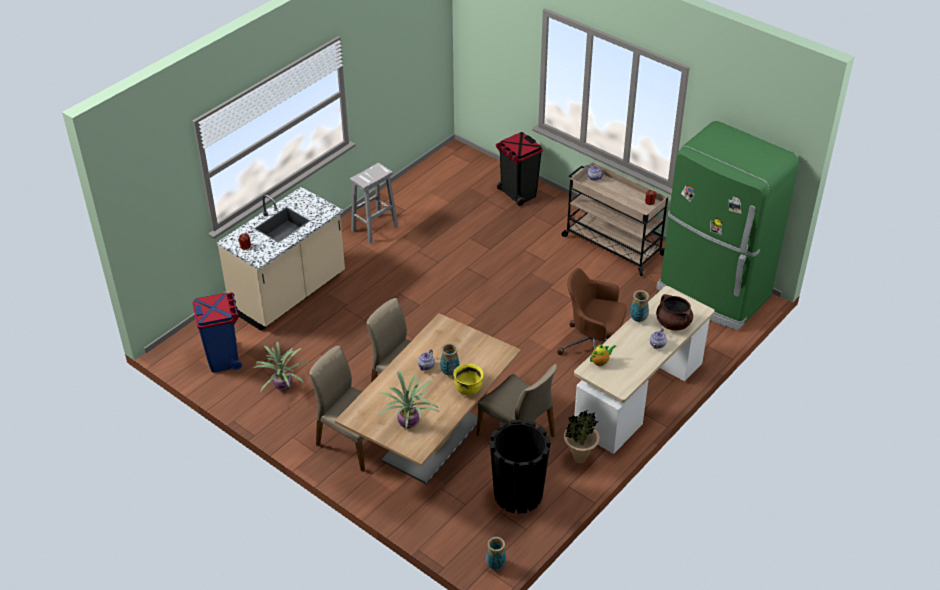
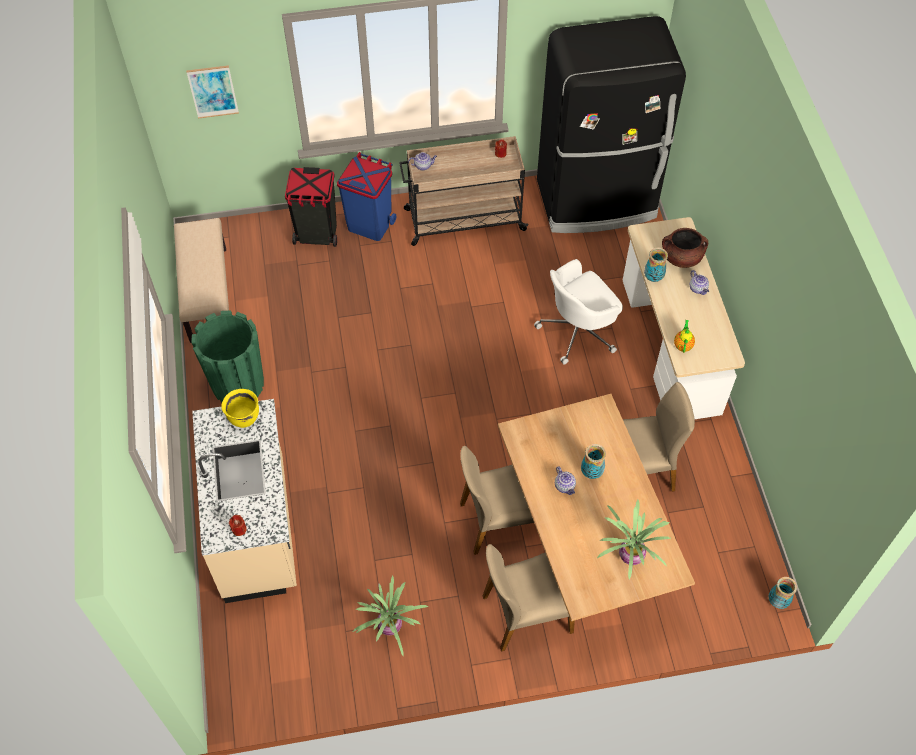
camera: 50 degrees left, 15 degrees up
blue trash can [193,292,242,373] -> blue trash can moved to [337,152,396,241]
white stool [350,163,398,244] -> green planter [191,310,264,403]
yellow cooking pot [454,364,484,395] -> yellow cooking pot moved to [221,389,259,428]
black planter [490,419,551,514] -> none
brown office chair [557,268,627,355] -> white office chair [534,259,623,365]
potted plant [564,411,600,464] -> none
green fridge [656,121,799,330] -> black fridge [537,16,686,233]
none -> beige bench [174,218,229,343]
none -> picture [186,65,239,119]

